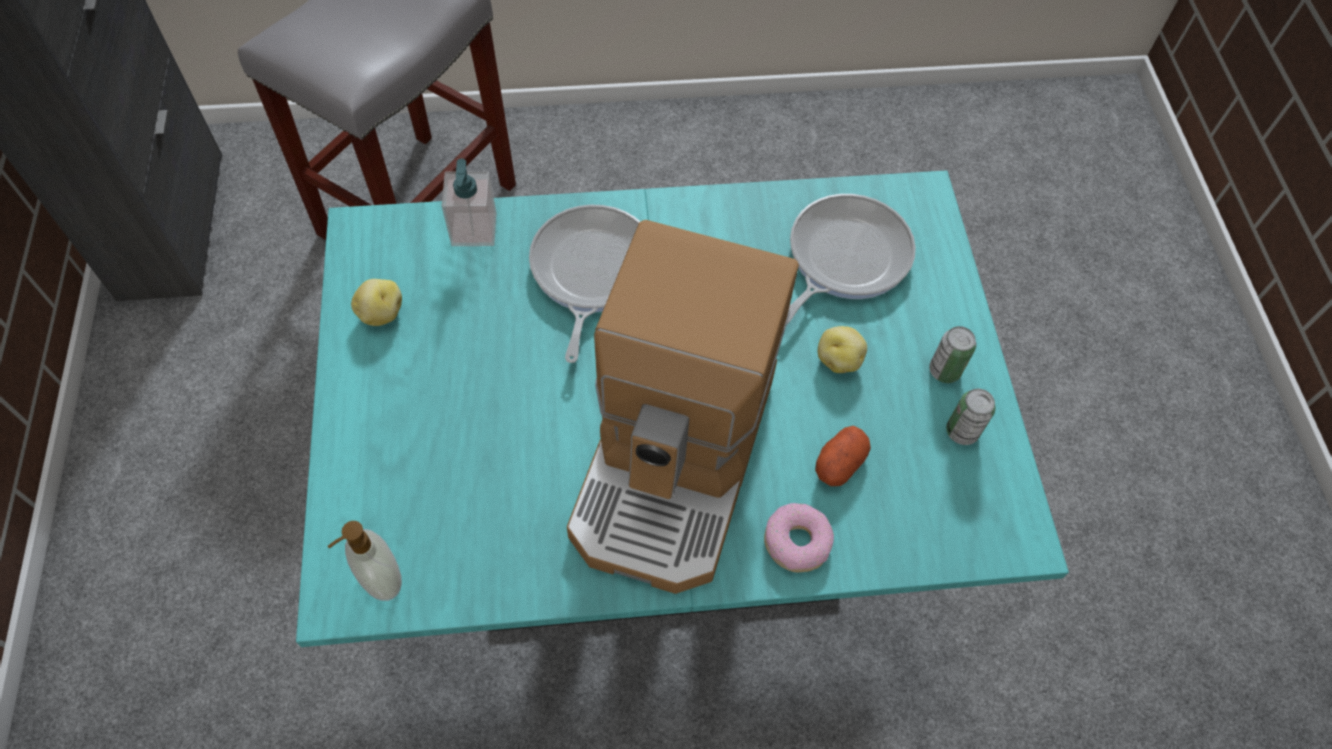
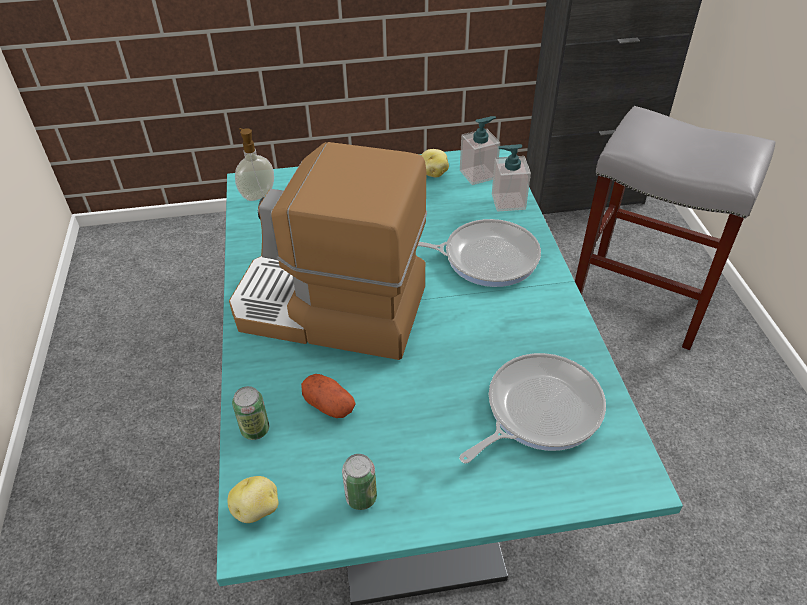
camera: 90 degrees right, 15 degrees down
donut [764,503,834,573] -> none
frying pan [787,194,916,324] -> frying pan turned 75 degrees counterclockwise [459,353,606,463]
potato [818,326,867,373] -> potato moved to [227,476,279,523]
can [929,326,976,383] -> can moved to [232,386,269,440]
none -> soap dispenser [460,116,500,185]

